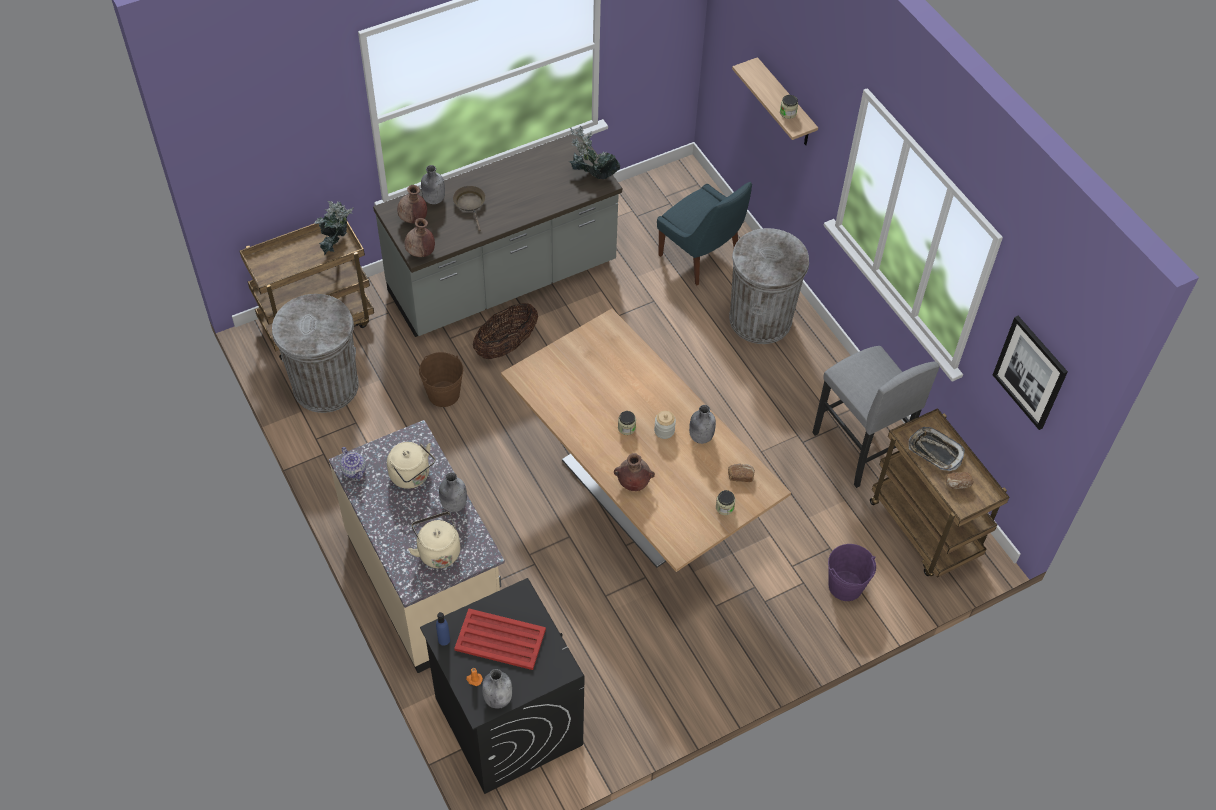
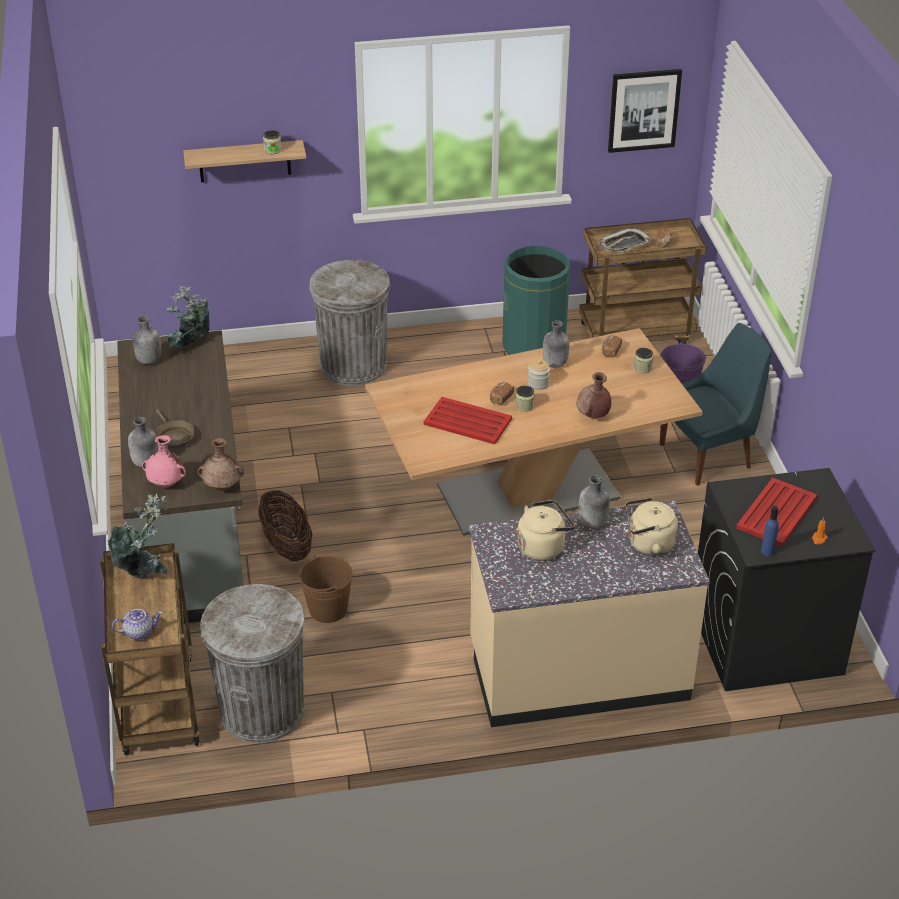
camera: 70 degrees left, 15 degrees down
teapot [340,447,366,479] -> teapot moved to [112,609,162,640]
brown vase [397,185,427,223] -> pink vase [142,435,187,488]
brown frying pan [453,186,486,231] -> brown frying pan turned 120 degrees counterclockwise [155,409,195,449]
grey bottle [482,669,512,709] -> grey bottle moved to [133,316,161,364]
blue chair [657,182,752,286] -> blue chair moved to [660,323,771,486]
grey stool [812,346,939,488] -> green trash can [503,246,570,355]
none -> red tray [424,397,512,444]
none -> bread [490,382,514,404]

